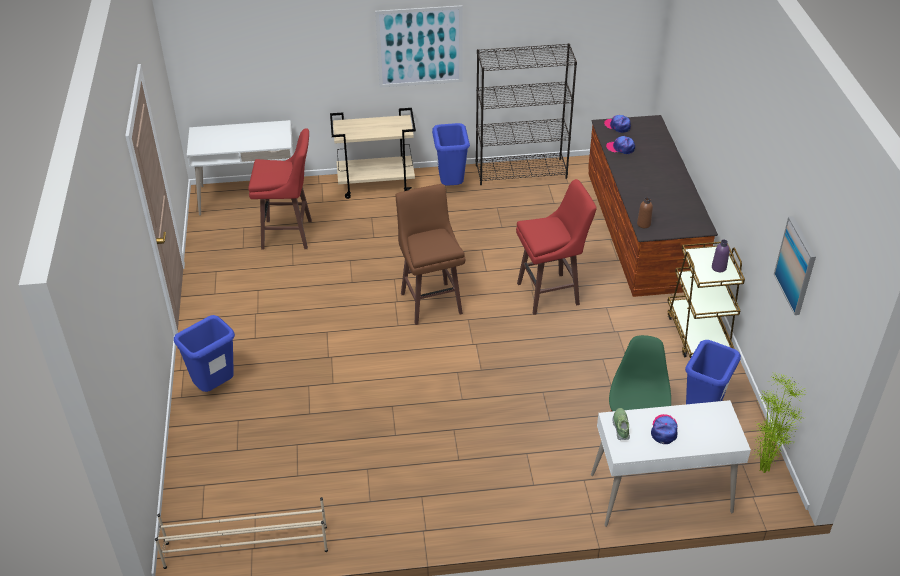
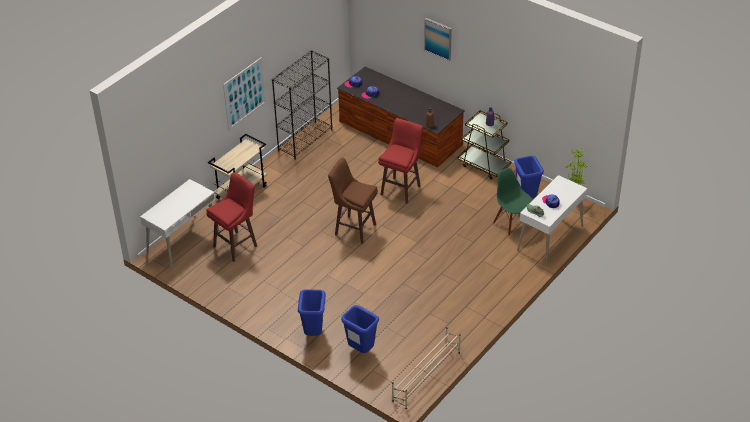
camera: 45 degrees left, 0 degrees up
blue trash can [432,123,470,186] -> blue trash can moved to [341,305,379,353]
picture [774,217,816,315] -> picture moved to [424,18,452,61]

